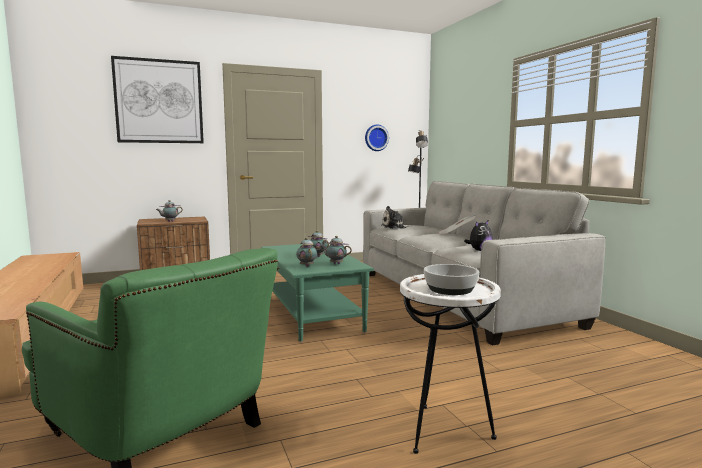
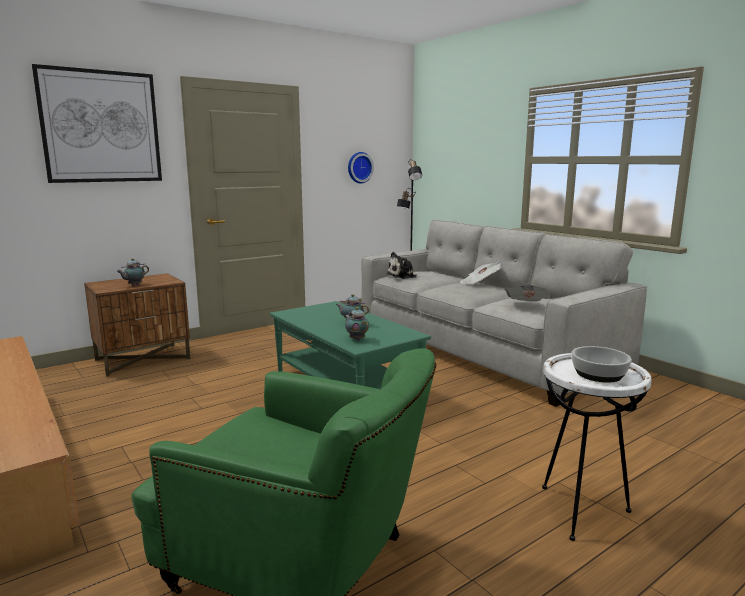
camera: 15 degrees left, 5 degrees up
teapot [321,236,352,264] -> none
plush toy [464,221,493,251] -> newspaper [504,285,552,302]

